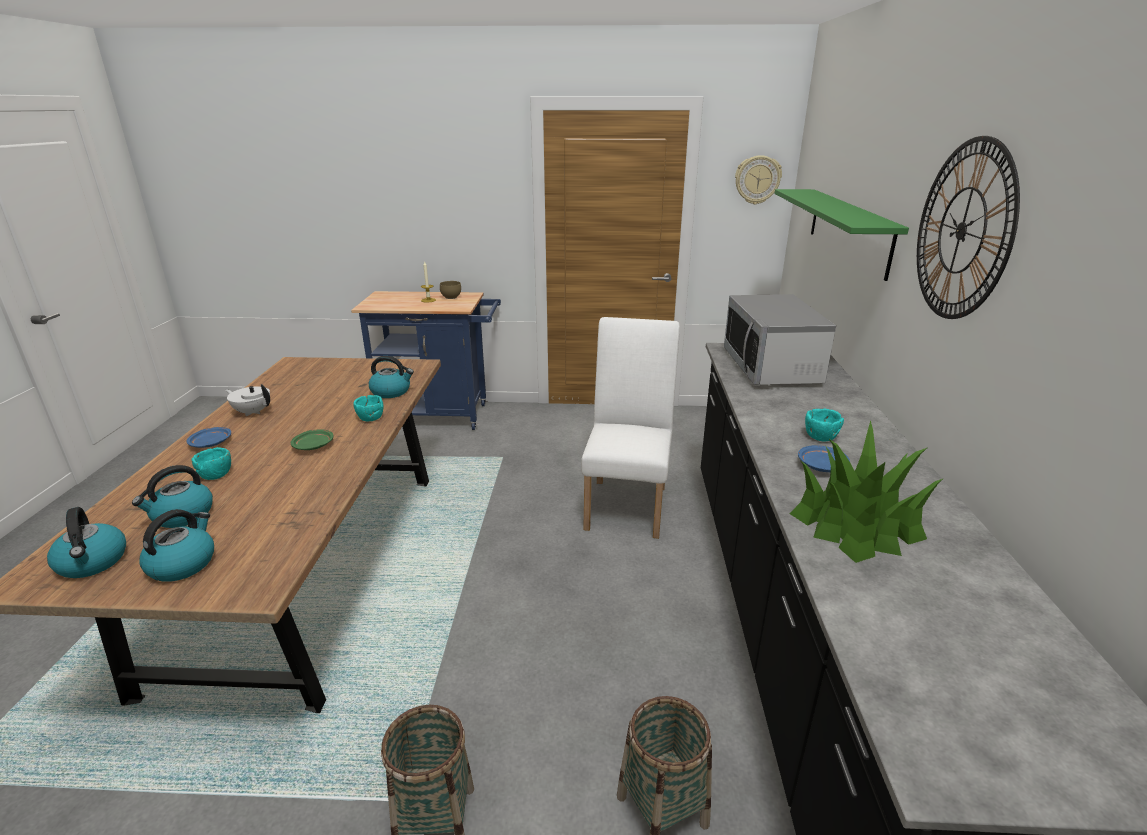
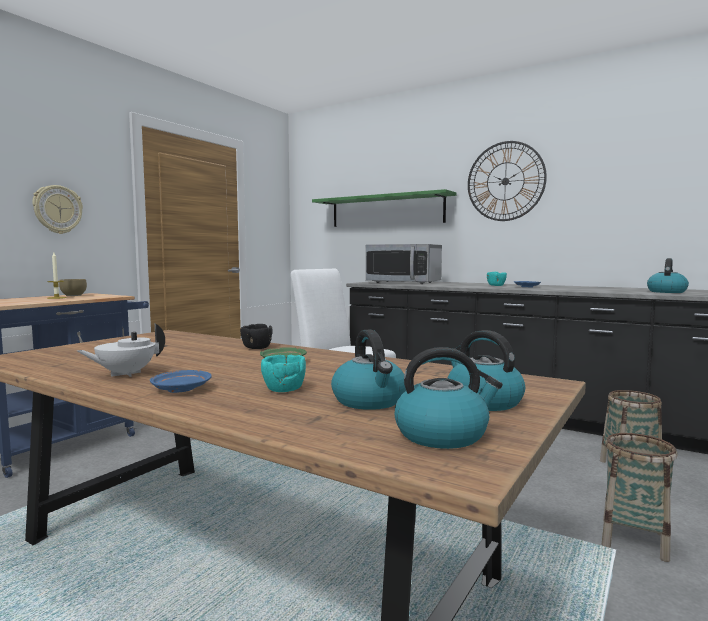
camera: 60 degrees left, 20 degrees down
turquoise bowl [353,395,384,422] -> black bowl [240,324,273,349]
kettle [369,356,414,398] -> kettle moved to [647,258,689,293]
wall clock [735,155,782,205] -> wall clock moved to [32,185,83,234]
potted plant [790,420,944,563] -> none

